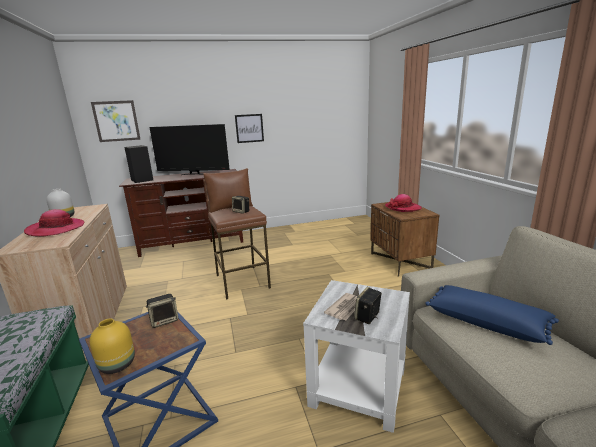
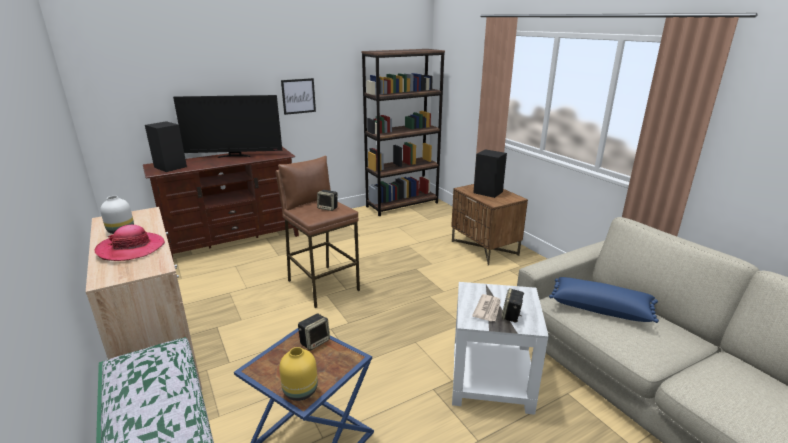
camera: 15 degrees left, 5 degrees up
picture [91,100,141,142] -> none
hat [385,194,422,212] -> black speaker [473,149,507,198]
none -> brown bookcase [361,49,445,216]

